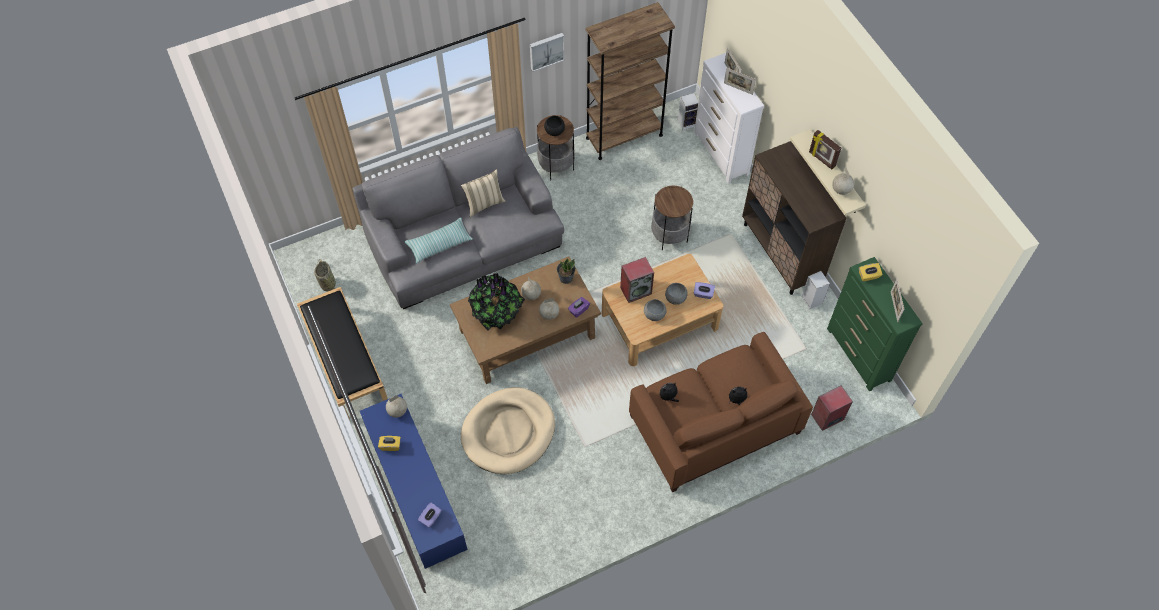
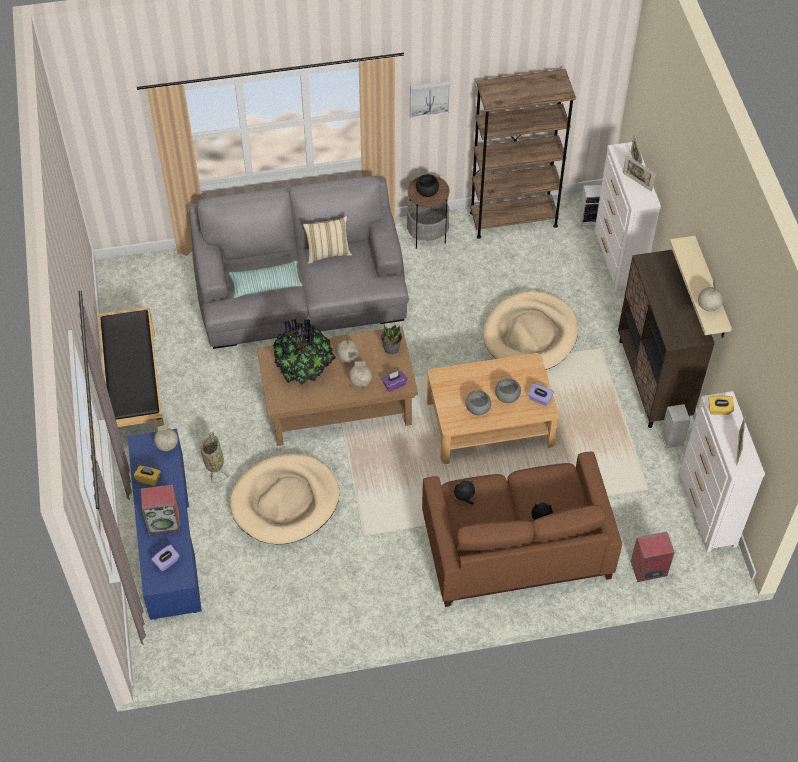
camera: 15 degrees right, 5 degrees down
basket [314,259,343,292] -> basket moved to [201,431,229,483]
speaker [620,257,654,303] -> speaker moved to [141,484,181,535]
side table [651,186,693,250] -> beige dog bed [483,291,578,370]
picture frame [809,130,841,170] -> none
green dresser [827,257,922,391] -> white dresser [679,391,765,552]

